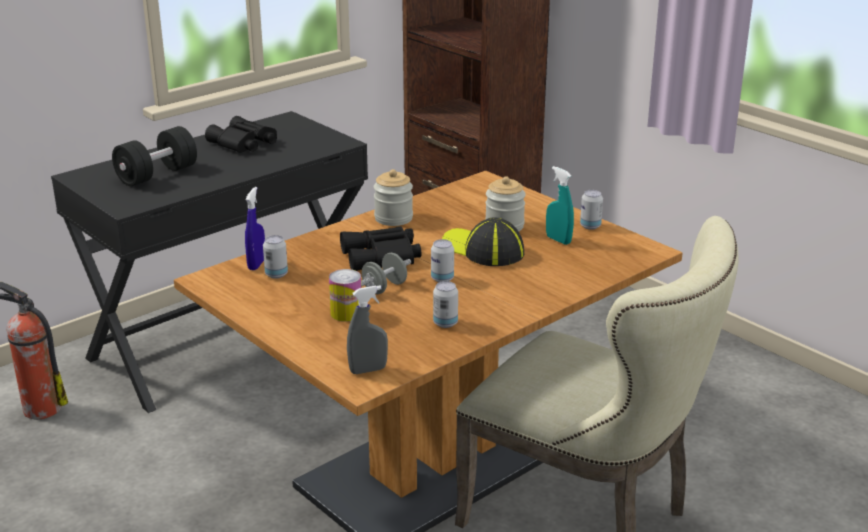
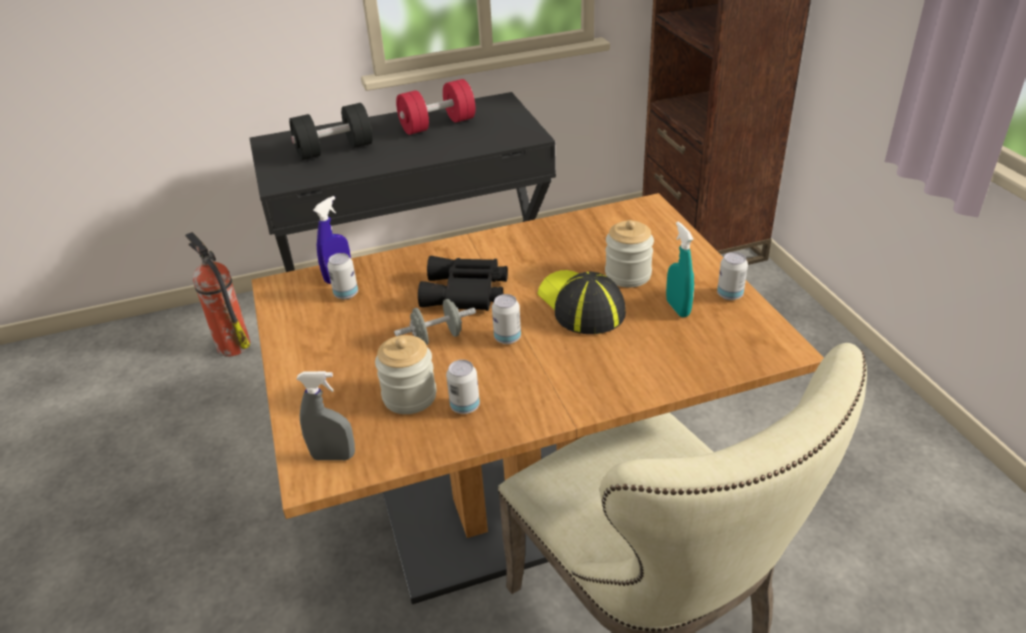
camera: 25 degrees right, 10 degrees up
black binoculars [205,116,277,153] -> red dumbbell [396,79,475,135]
can [329,269,361,322] -> none
jar [374,169,413,226] -> jar moved to [375,335,437,414]

